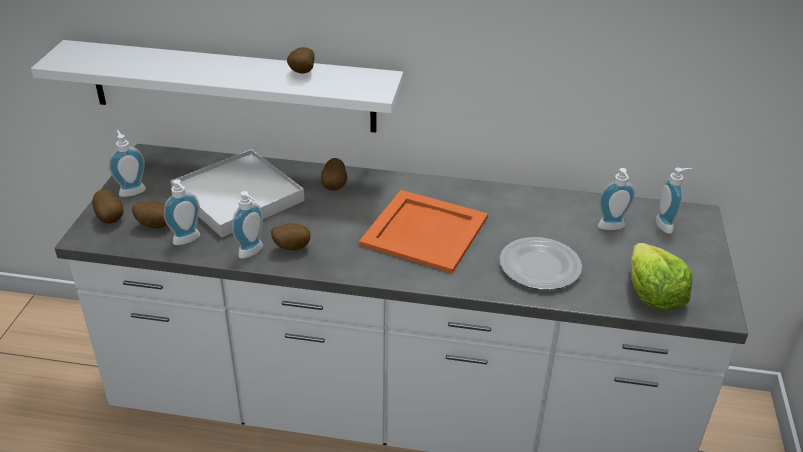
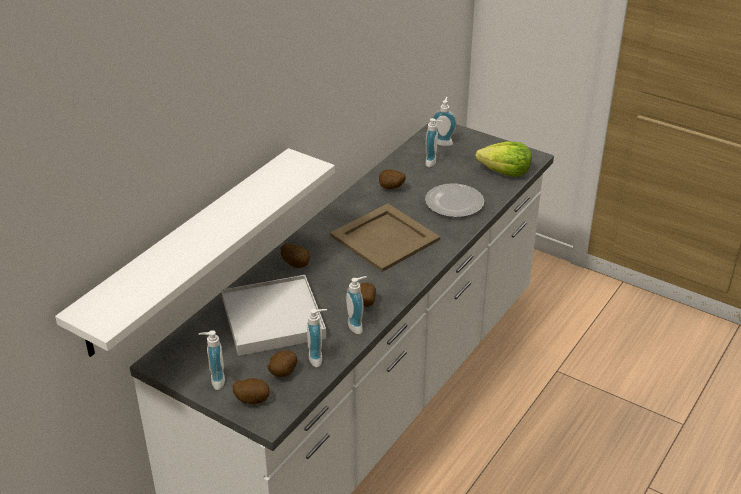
camera: 65 degrees left, 0 degrees up
potato [287,47,315,74] -> potato moved to [379,169,406,189]
orange tray [359,190,488,273] -> beige tray [330,203,440,272]

